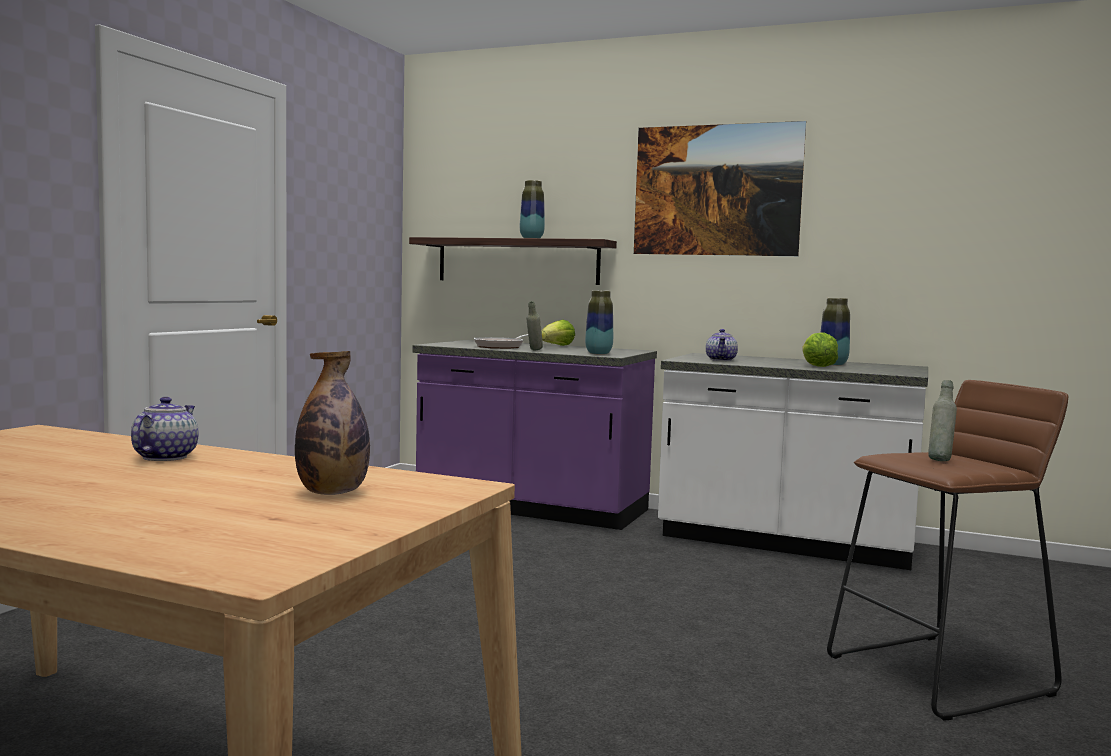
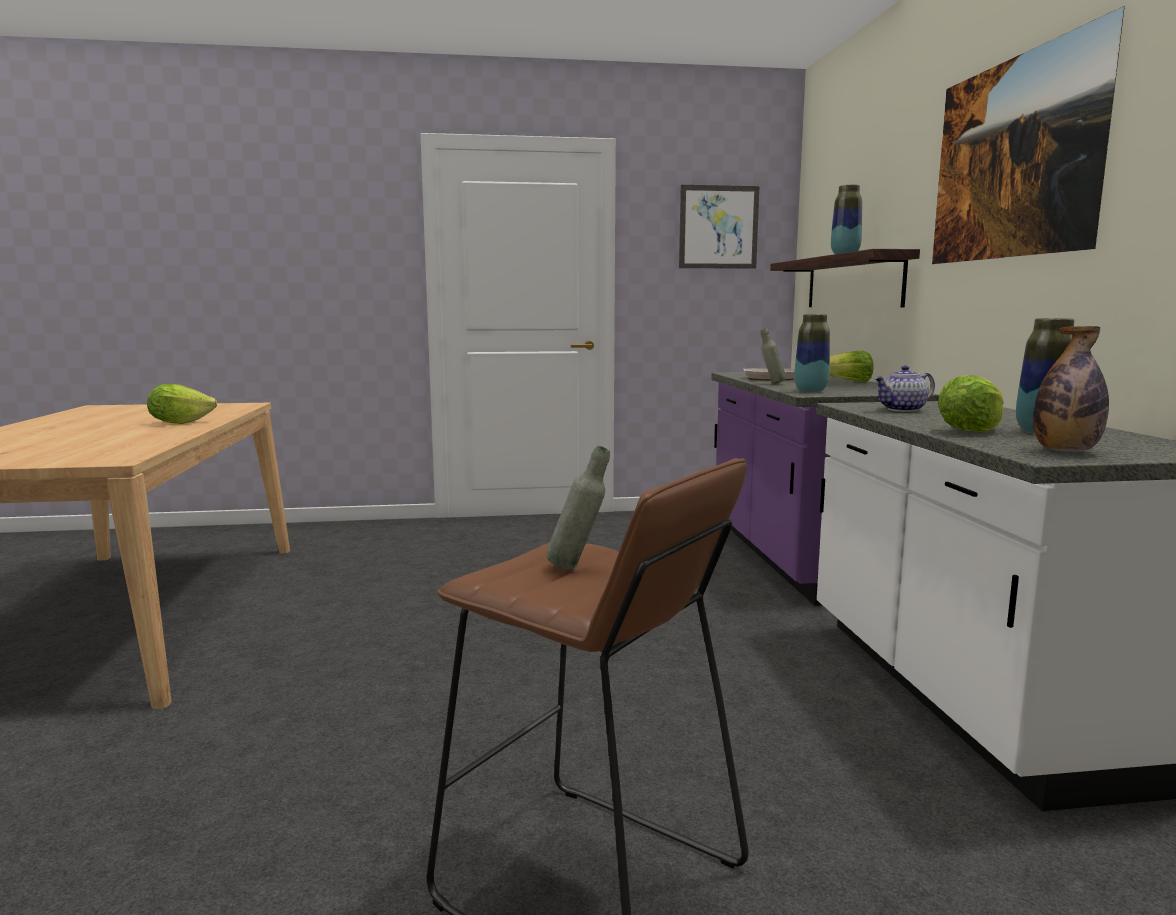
camera: 60 degrees right, 5 degrees up
teapot [131,397,199,461] -> lettuce [147,384,217,424]
bottle [295,351,370,495] -> bottle moved to [1033,326,1109,452]
none -> picture [679,185,759,269]

